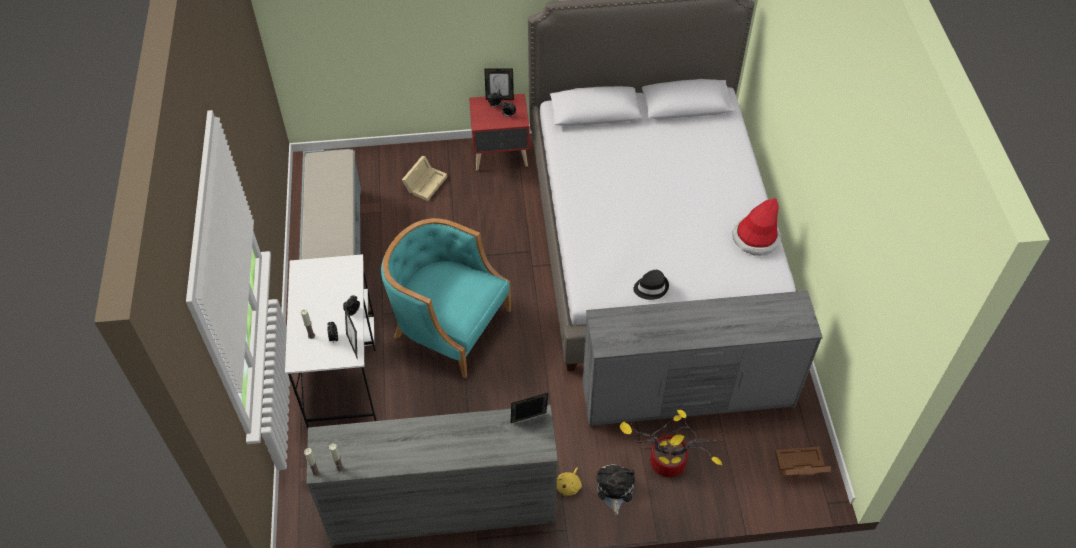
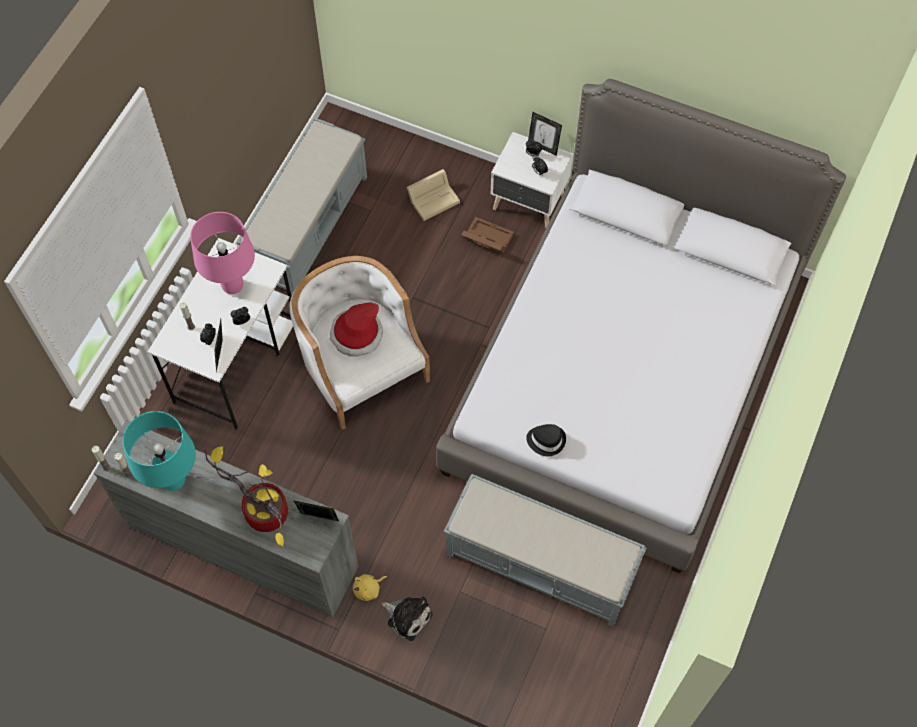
camera: 30 degrees right, 10 degrees up
turquoise armchair [381,218,511,379] -> white armchair [289,256,430,430]
red nightstand [469,94,530,170] -> white nightstand [491,132,573,228]
grey dresser [583,291,823,428] -> grey bench [444,474,646,627]
plush toy [596,464,635,515] -> plush toy turned 90 degrees clockwise [382,596,432,641]
potted plant [620,410,722,477] -> potted plant moved to [205,446,288,547]
hat [732,198,781,256] -> hat moved to [330,302,383,357]
brown storage box [775,446,831,476] -> brown storage box moved to [462,217,514,254]
none -> turquoise table lamp [123,411,196,491]
none -> pink table lamp [190,212,255,294]

